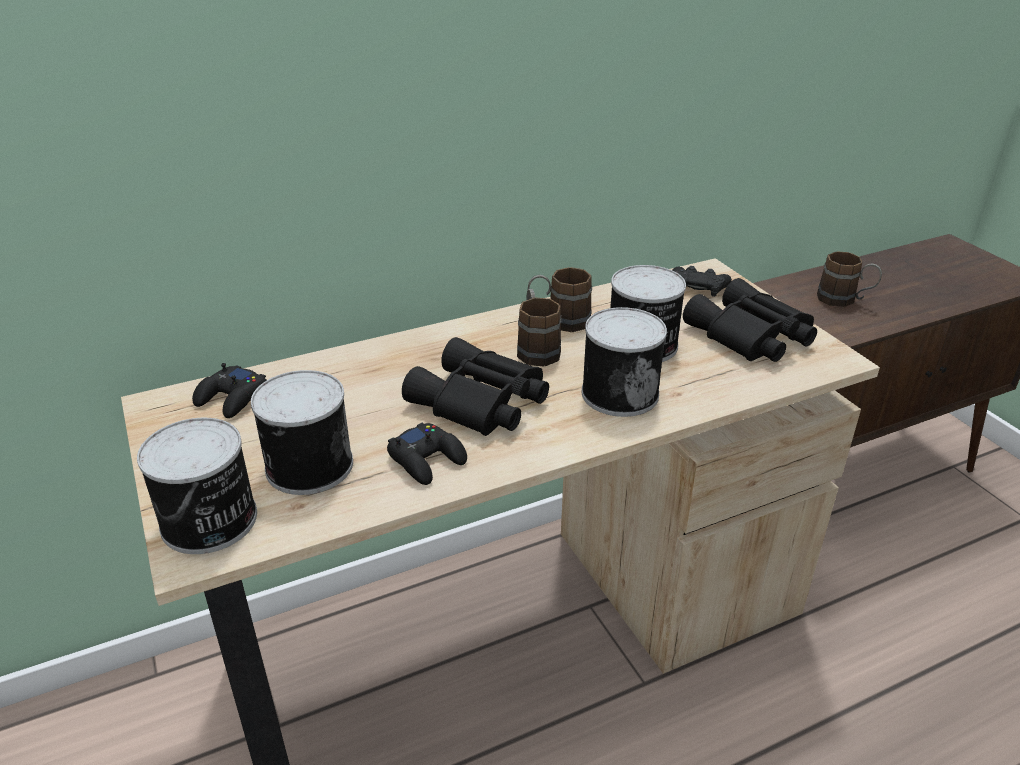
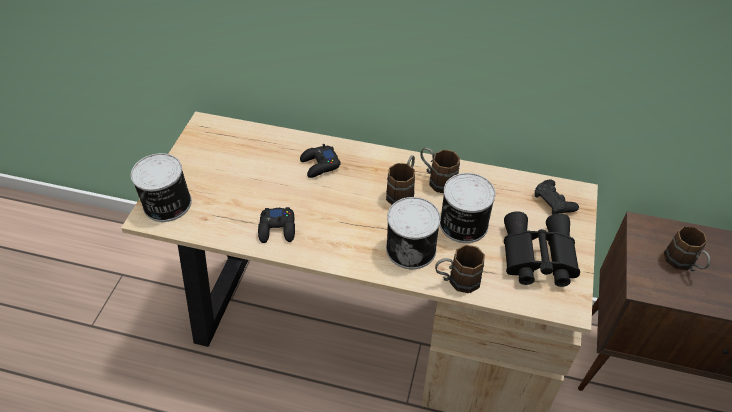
camera: 40 degrees right, 15 degrees up
black game controller [192,363,267,418] -> black game controller moved to [300,144,341,178]
can [251,370,353,495] -> none
black binoculars [402,337,549,436] -> none
none -> brown mug [435,245,485,293]

